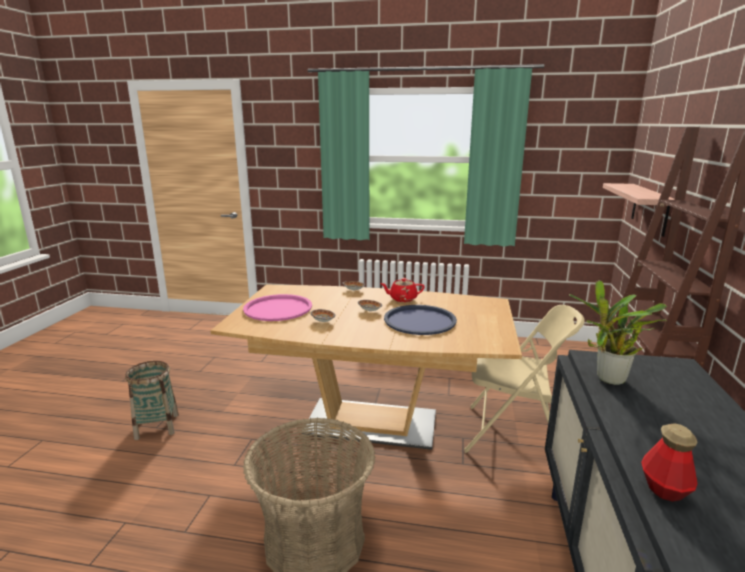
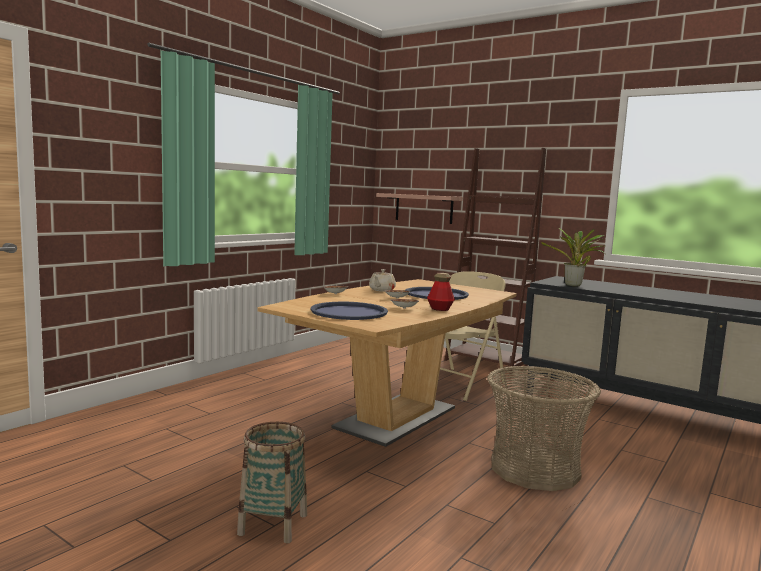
camera: 65 degrees left, 10 degrees down
pink tray [243,294,312,321] -> blue tray [311,302,388,320]
red teapot [380,278,425,302] -> beige teapot [369,269,396,292]
bottle [641,423,698,502] -> bottle moved to [427,273,455,311]

